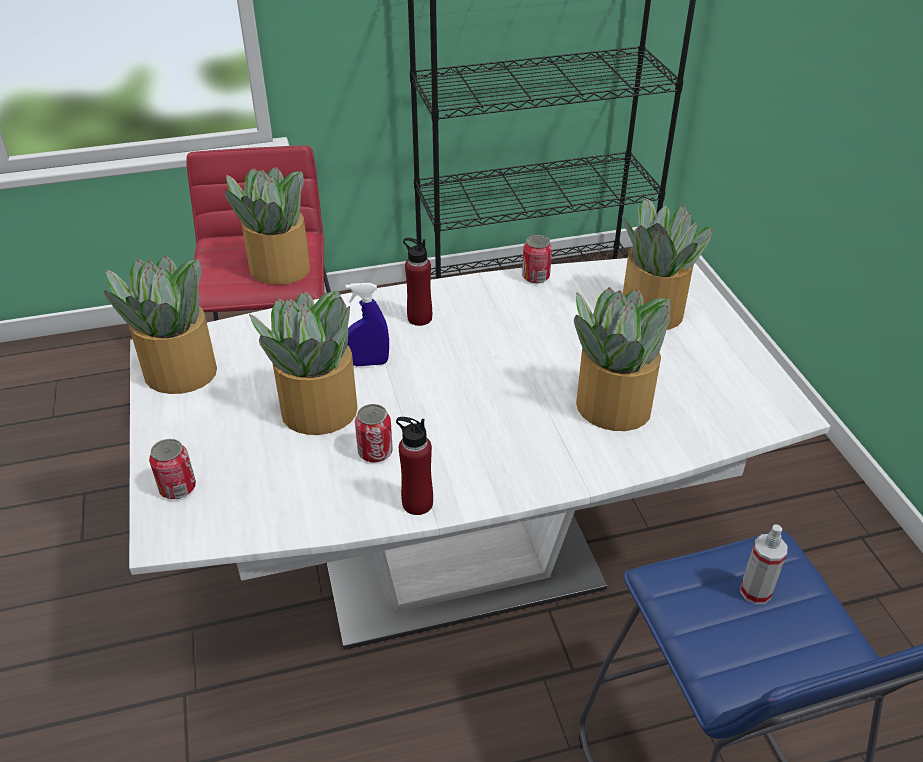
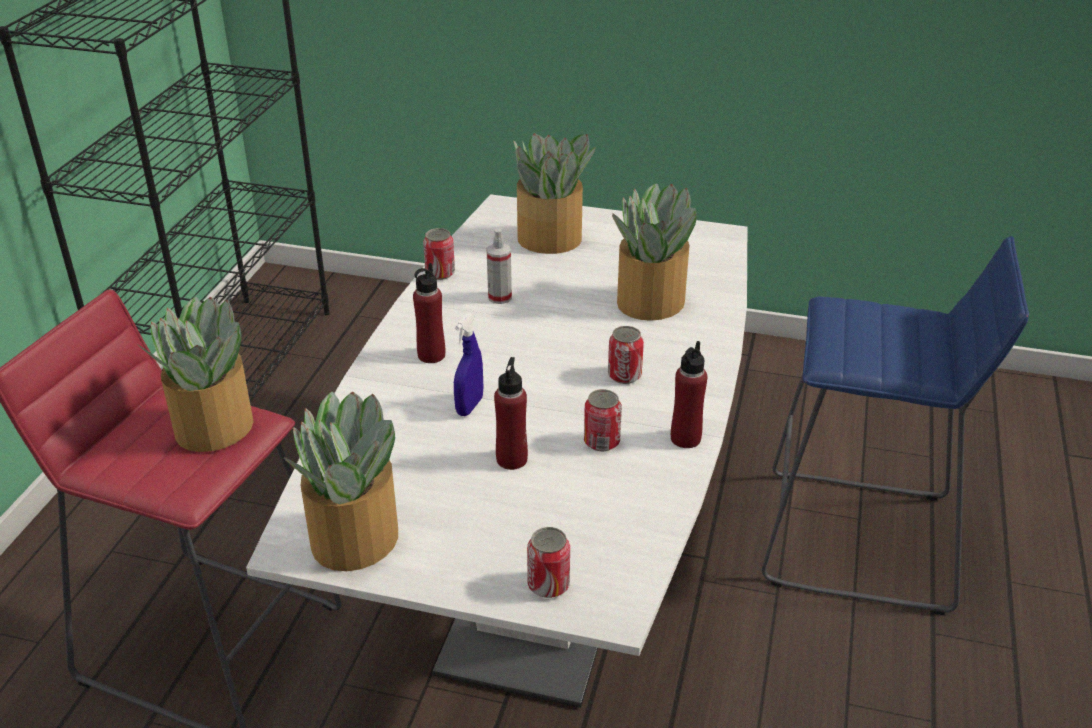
camera: 60 degrees left, 5 degrees down
potted plant [249,291,357,435] -> red bottle [494,357,528,470]
spray bottle [740,524,787,604] -> spray bottle moved to [487,229,512,304]
none -> can [608,326,644,384]

